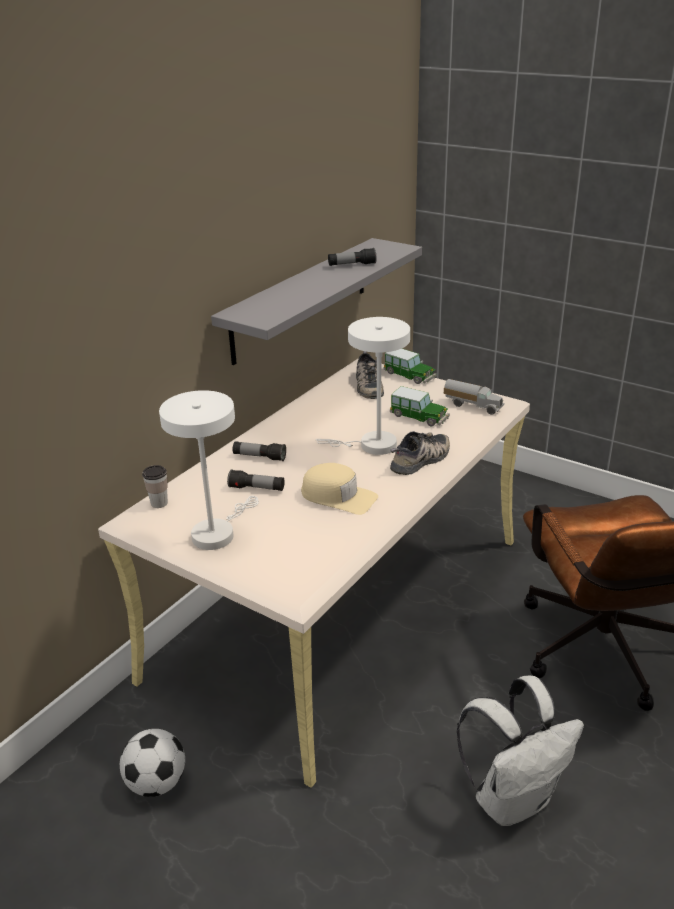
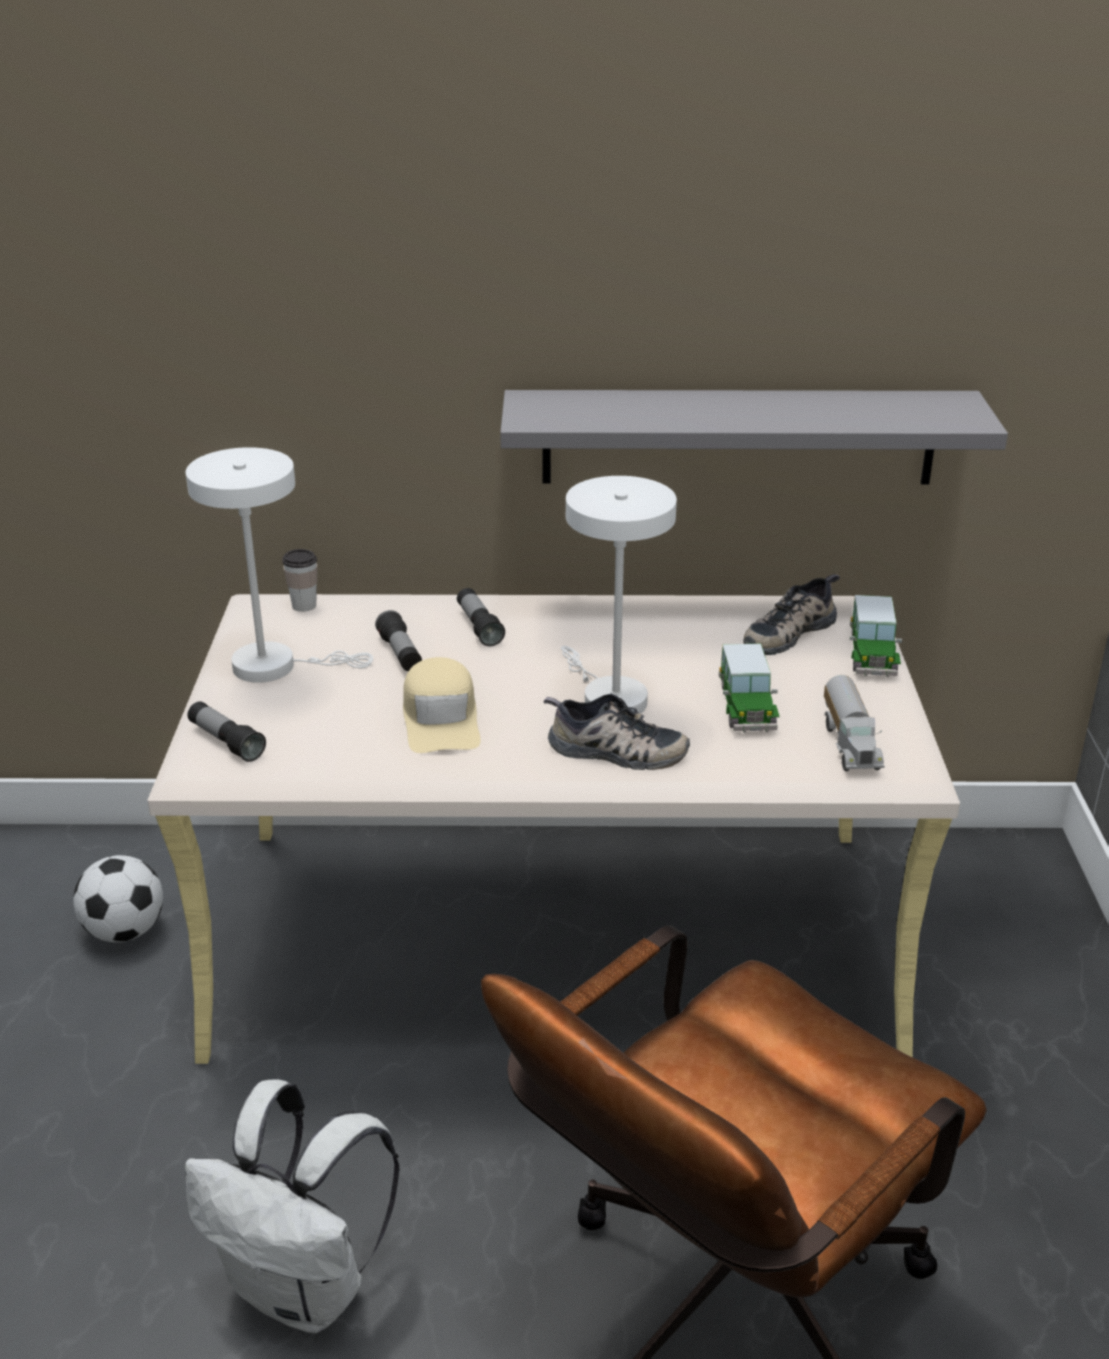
camera: 55 degrees right, 0 degrees up
flashlight [328,248,376,266] -> flashlight moved to [188,701,266,762]

